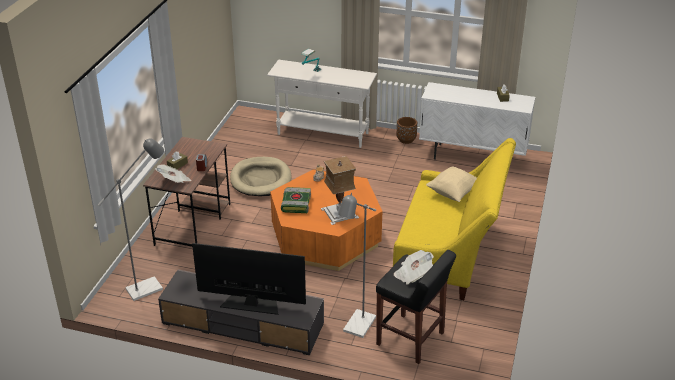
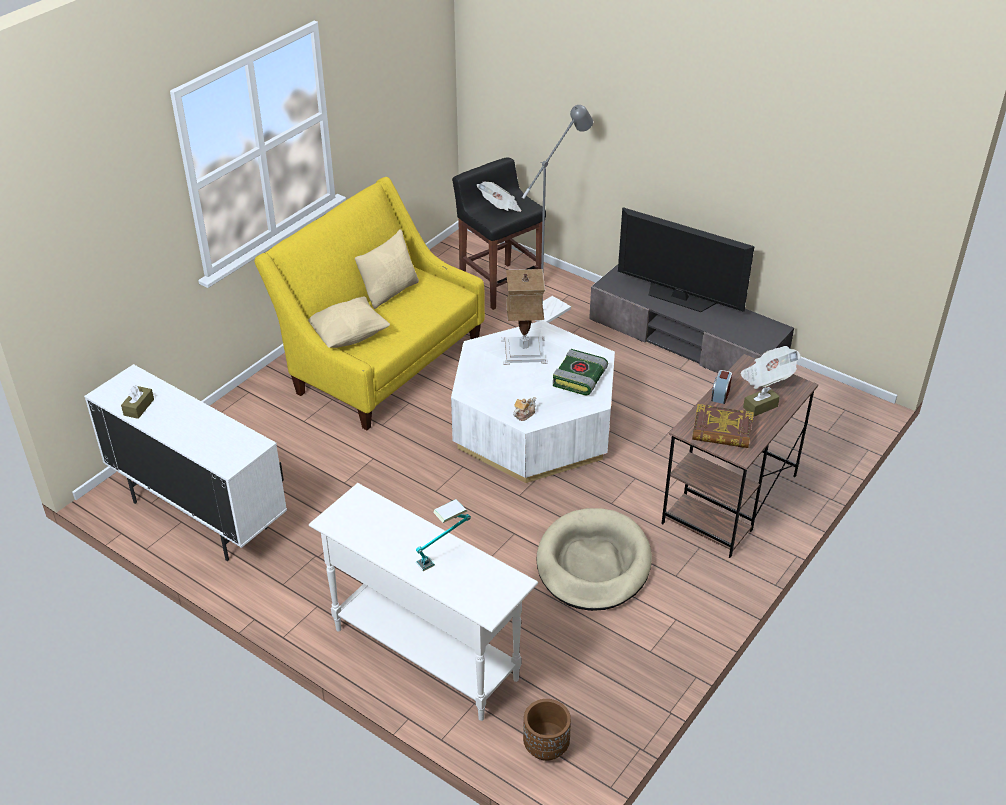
camera: 160 degrees left, 5 degrees up
grey floor lamp [98,139,164,301] -> none
orange coffee table [270,169,382,271] -> white coffee table [451,320,615,483]
brown planter [396,117,417,144] -> brown planter moved to [523,699,571,761]
none -> beige pillow [355,229,419,309]
none -> book [692,404,754,448]

